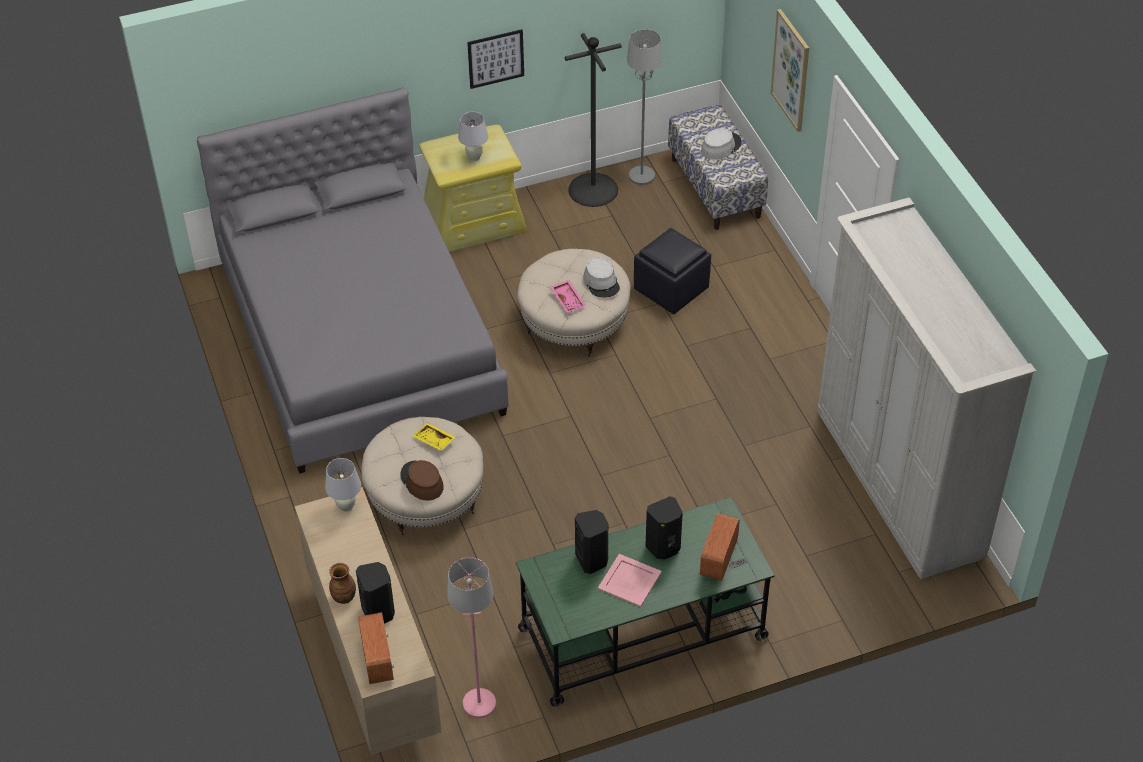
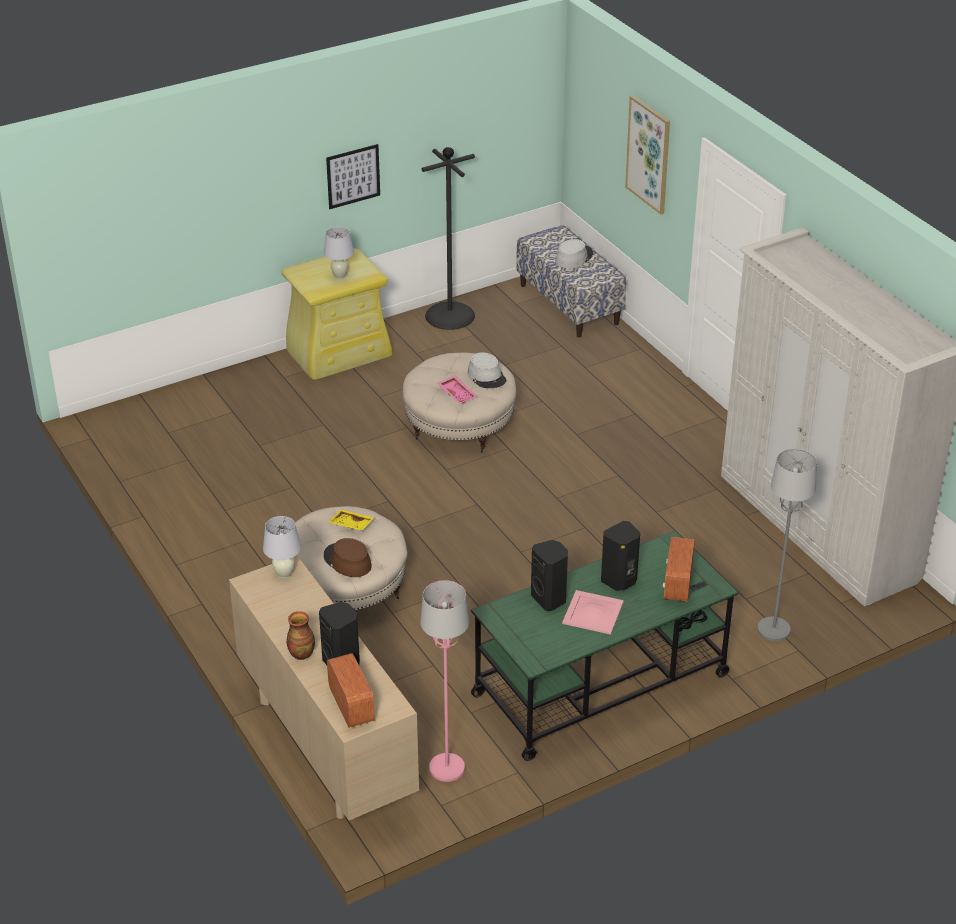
camera: 10 degrees left, 10 degrees down
grey bed [197,87,509,474] -> none
grey floor lamp [627,29,662,185] -> grey floor lamp moved to [757,449,817,641]
black ottoman [634,228,711,314] -> none

